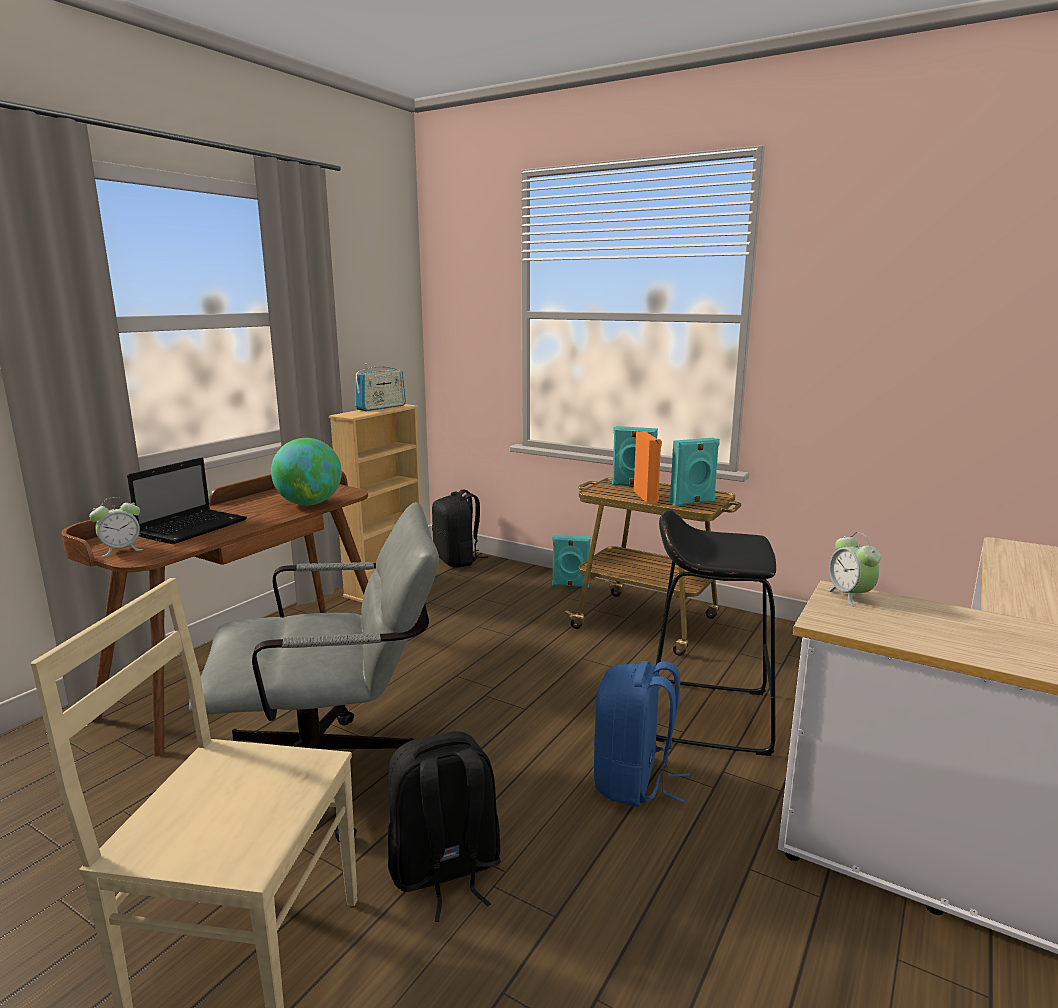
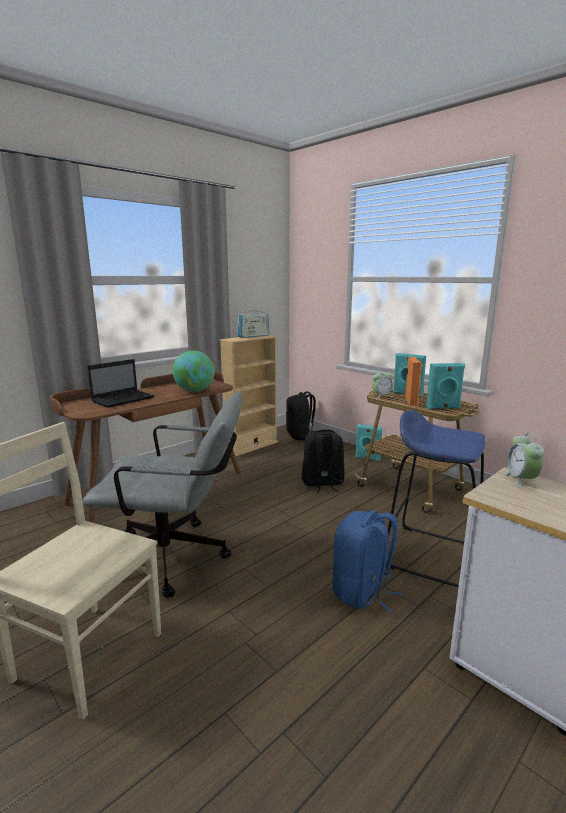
camera: 15 degrees right, 0 degrees up
alarm clock [89,497,143,557] -> alarm clock moved to [372,369,393,398]
black backpack [388,731,501,922] -> black backpack moved to [302,429,344,493]
black stool [656,510,776,756] -> blue stool [386,410,485,587]

